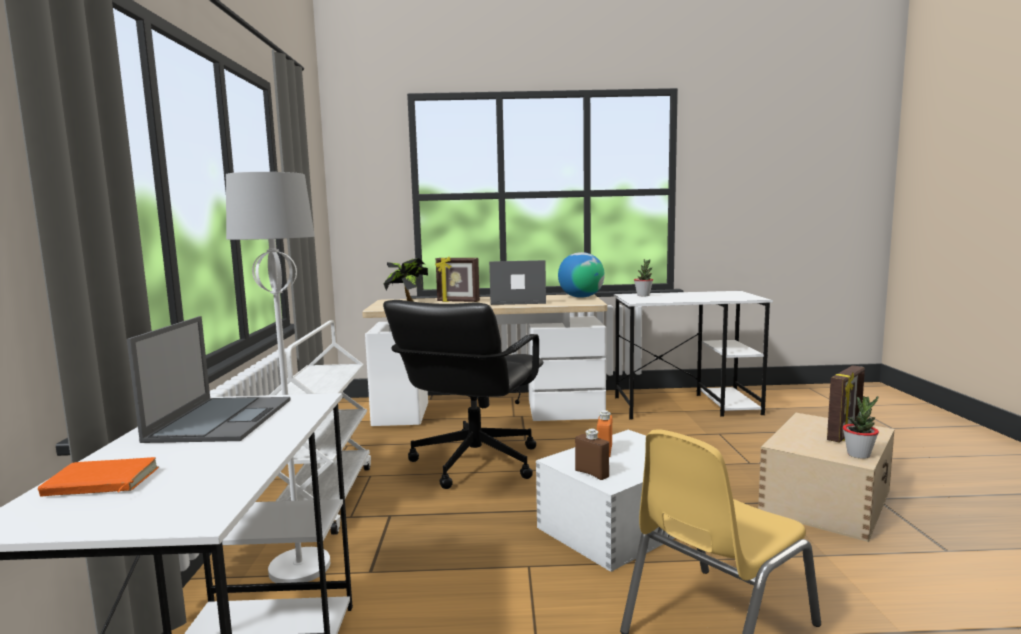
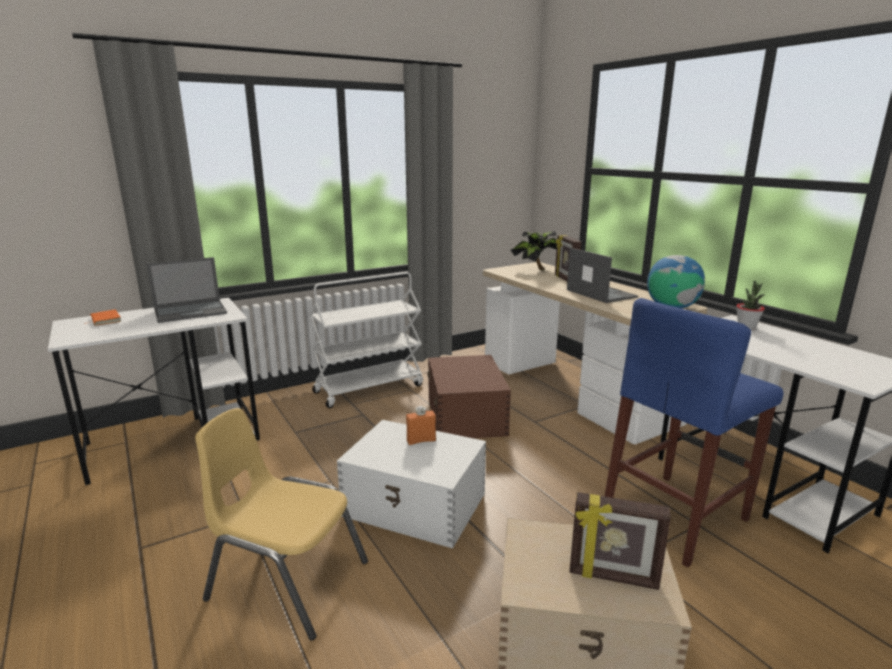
camera: 60 degrees right, 10 degrees up
white floor lamp [226,172,330,583] -> none
black office chair [383,300,543,489] -> brown storage box [427,355,511,438]
brown bottle [575,429,609,480] -> none
potted plant [843,396,879,459] -> none
none -> blue stool [605,298,783,568]

